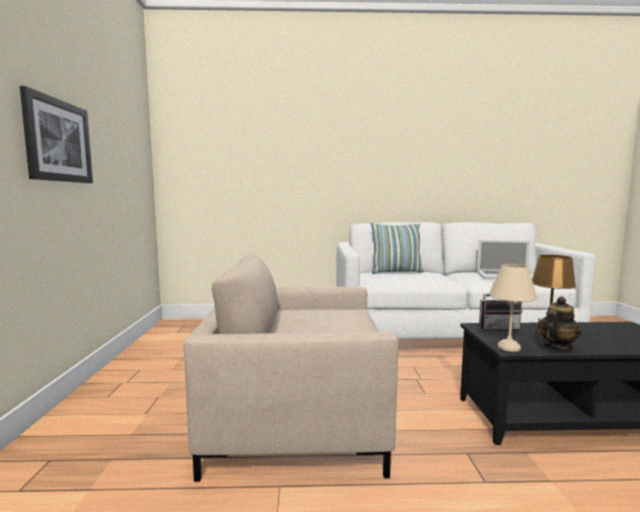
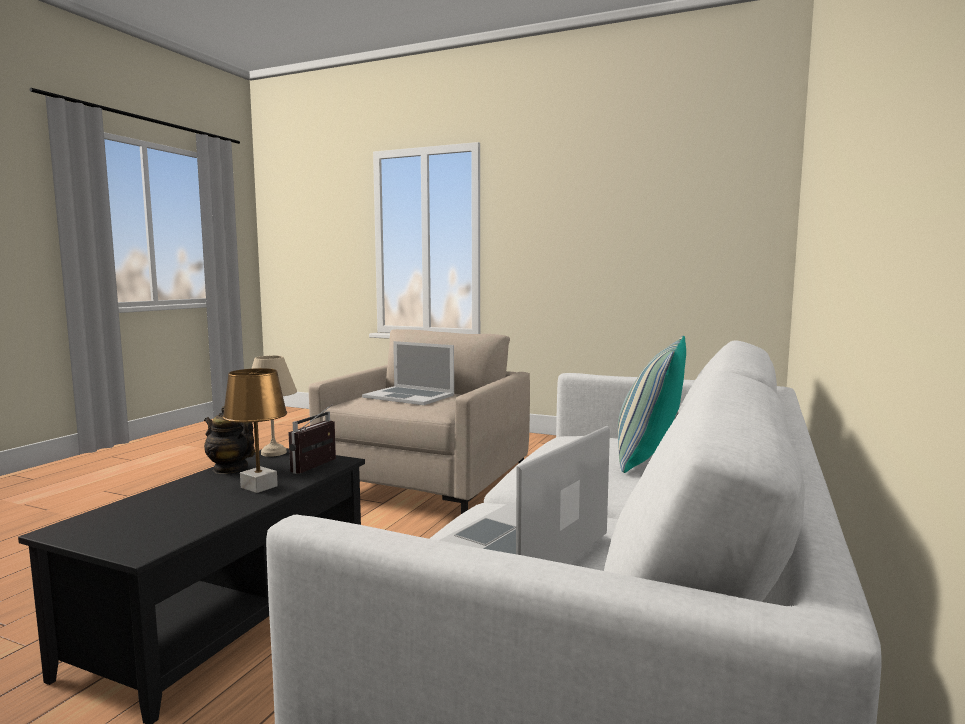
camera: 115 degrees right, 0 degrees up
picture [20,86,93,183] -> none
teapot [538,297,582,351] -> teapot turned 135 degrees clockwise [204,406,255,474]
none -> laptop [362,341,454,405]

